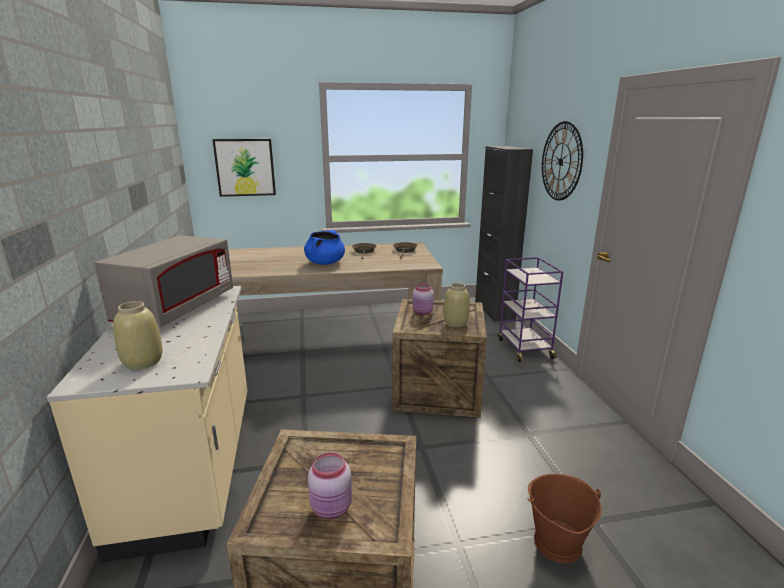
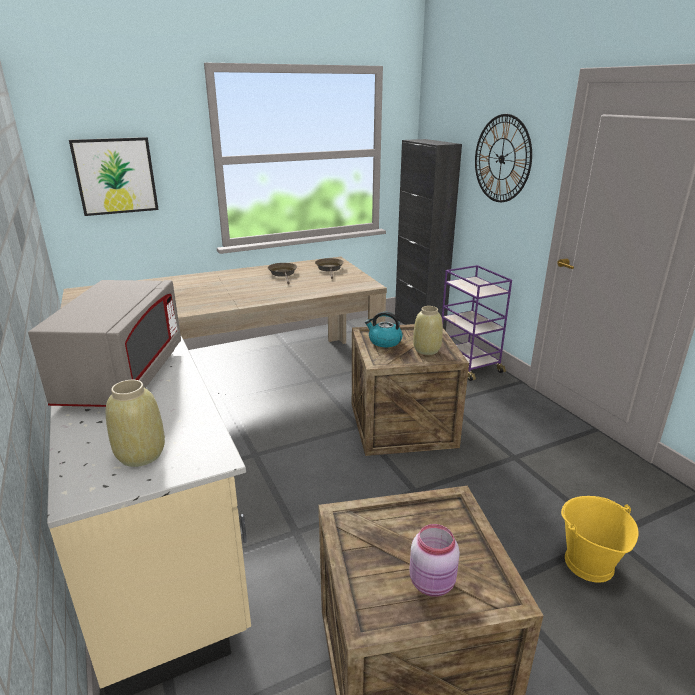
camera: 15 degrees left, 5 degrees up
blue cooking pot [304,230,345,265] -> none
pink jar [412,284,434,315] -> kettle [365,311,403,347]
brown bucket [527,474,602,563] -> yellow bucket [561,496,639,583]

